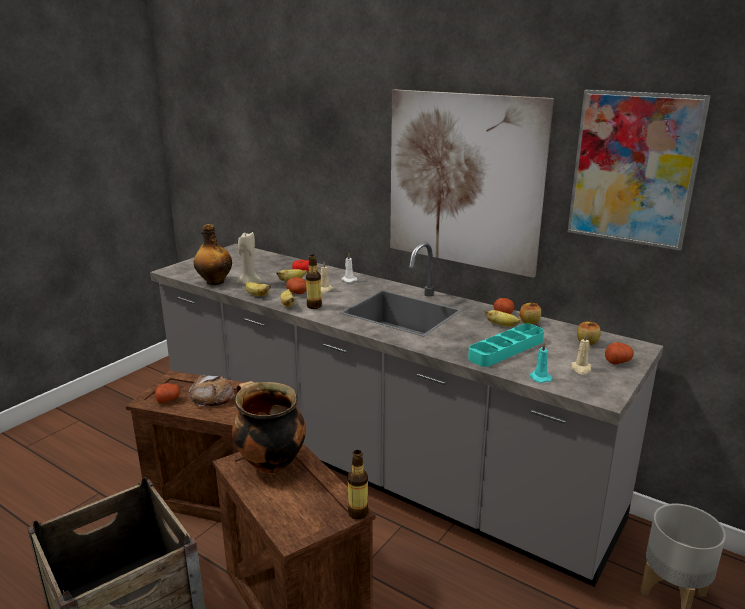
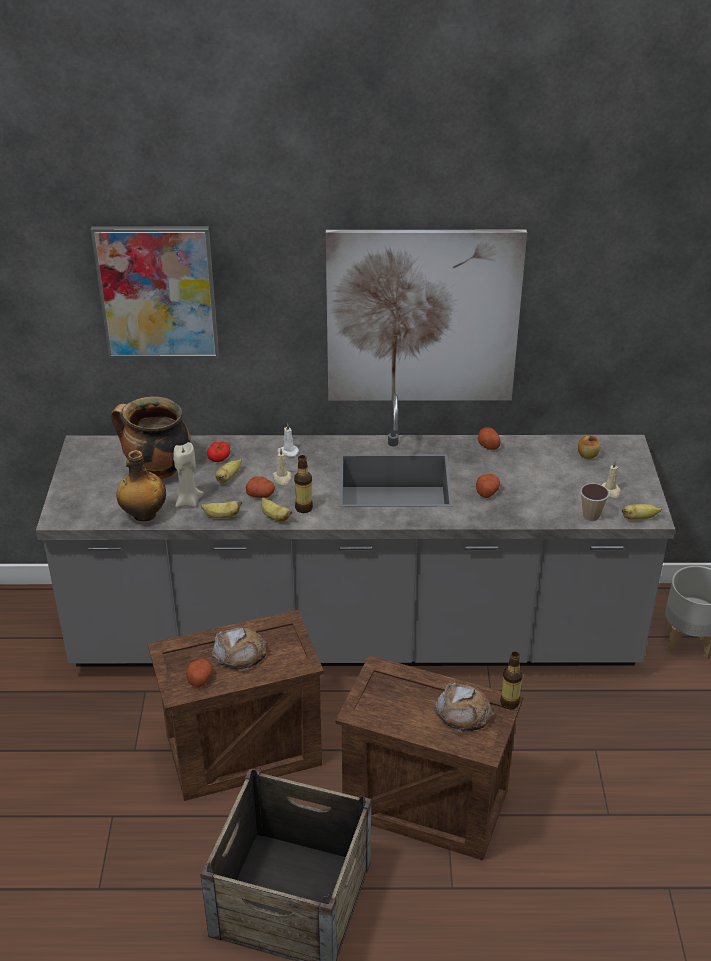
camera: 35 degrees left, 15 degrees up
cooking pot [232,381,306,474] -> cooking pot moved to [111,397,190,479]
turquoise tray [468,324,544,367] -> none
banana [484,309,521,327] -> banana moved to [622,504,662,520]
apple [520,301,541,325] -> none
turquoise candle [530,342,552,383] -> cup [580,484,609,521]
picture [568,90,711,250] -> picture moved to [91,226,219,358]
potato [605,342,634,364] -> potato moved to [476,474,500,498]
none -> bread [434,683,494,733]

